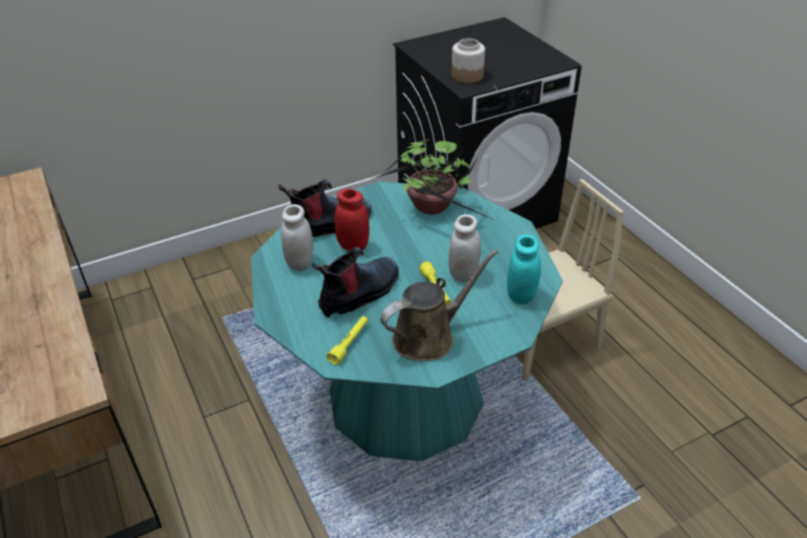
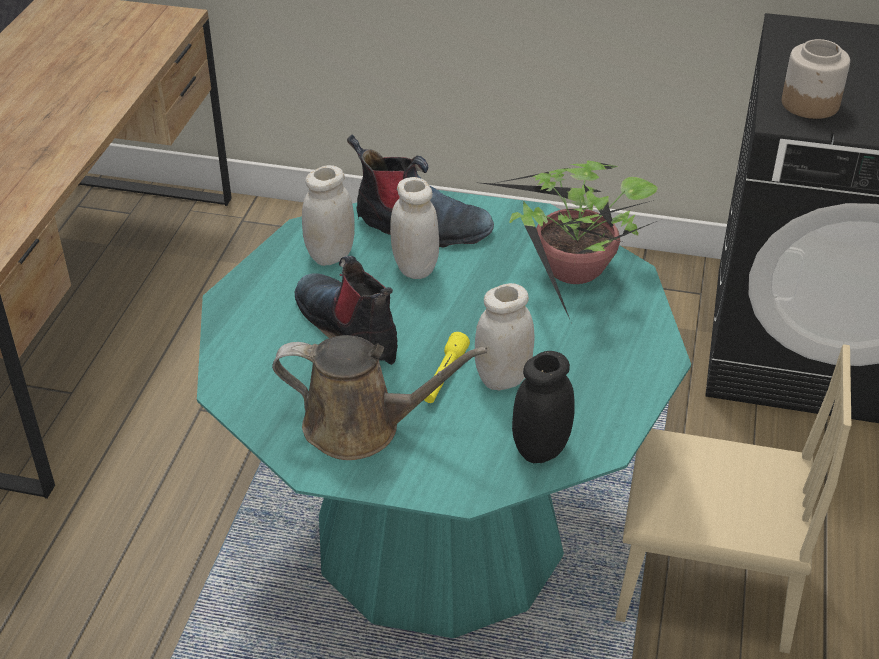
camera: 40 degrees right, 0 degrees up
boot [312,247,399,318] -> boot turned 120 degrees counterclockwise [294,256,398,365]
yellow flashlight [327,316,368,365] -> none
red jar [335,189,369,251] -> white jar [390,177,439,279]
turquoise jar [507,235,541,304] -> black jar [512,351,575,463]

